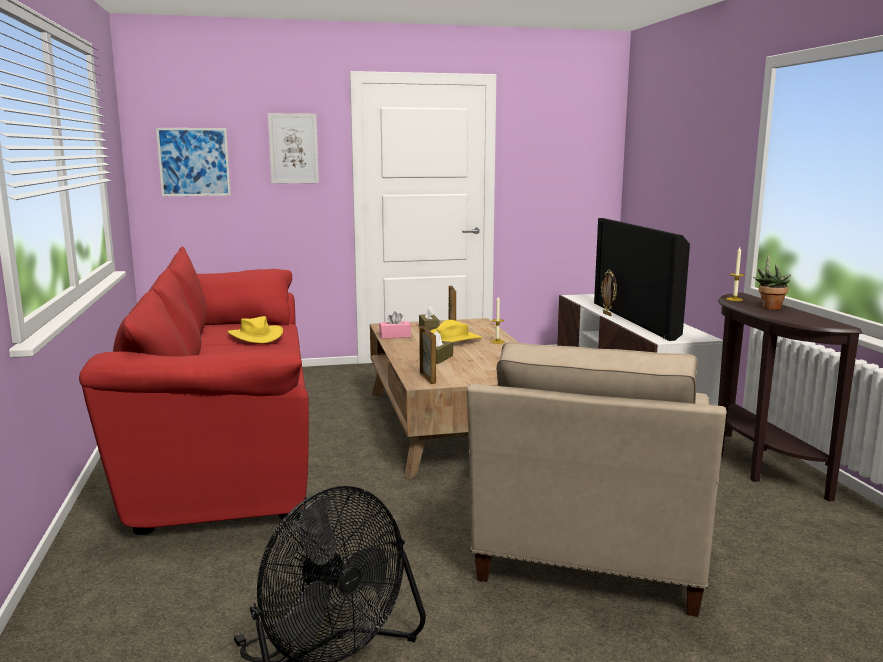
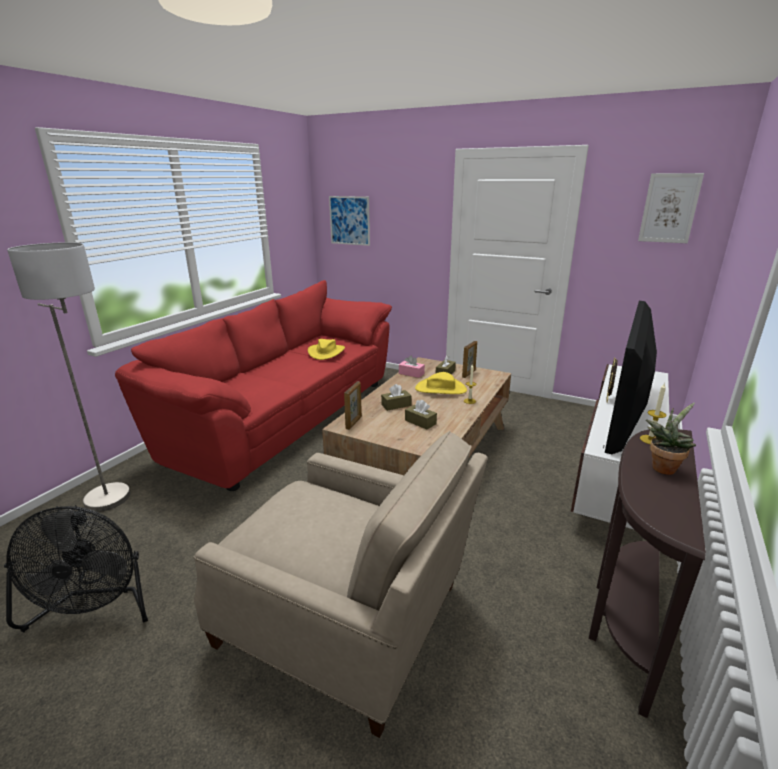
camera: 40 degrees right, 10 degrees up
picture [268,113,319,184] -> picture moved to [638,173,704,243]
beige armchair [467,342,727,617] -> beige armchair turned 120 degrees counterclockwise [193,431,488,738]
none -> grey floor lamp [7,242,130,512]
none -> brown tissue box [405,400,437,429]

